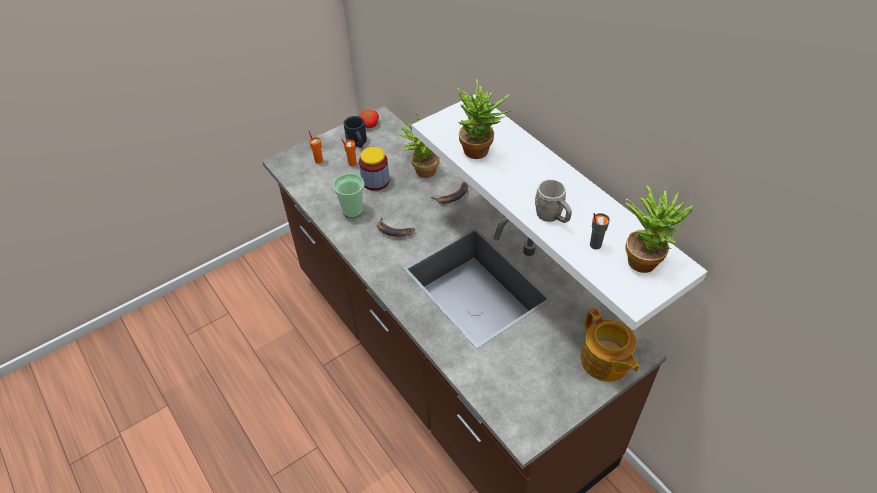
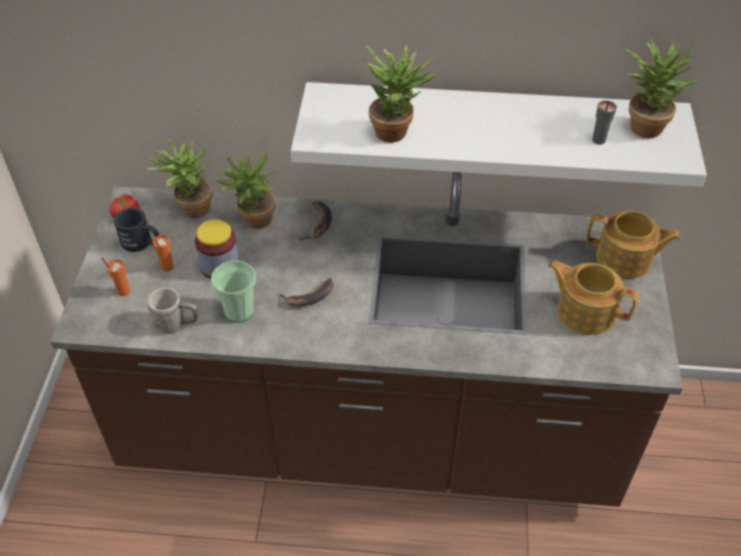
camera: 50 degrees left, 0 degrees up
grey mug [535,179,572,223] -> grey mug moved to [148,288,199,334]
none -> potted plant [147,136,213,218]
none -> teapot [548,261,639,335]

